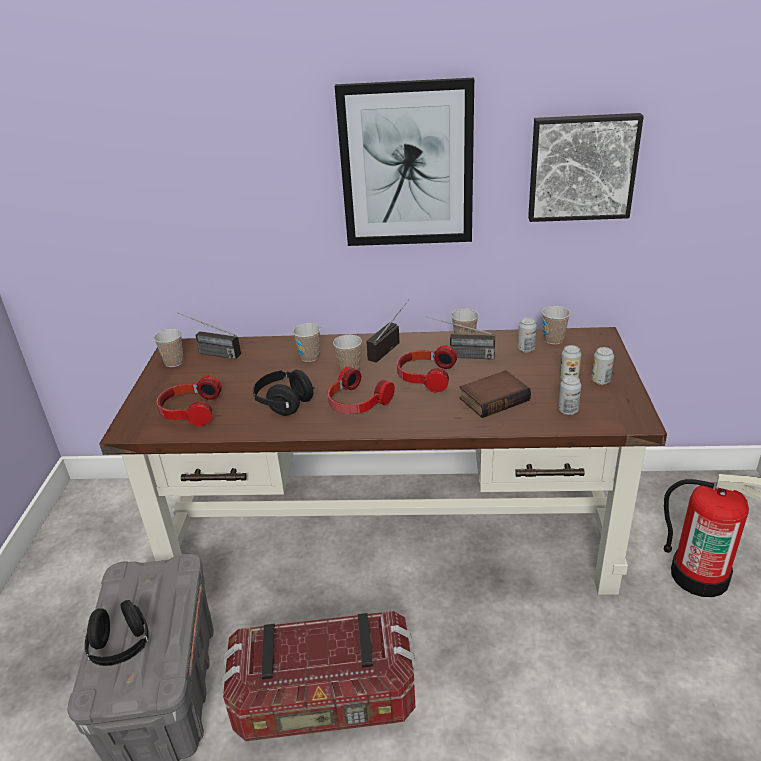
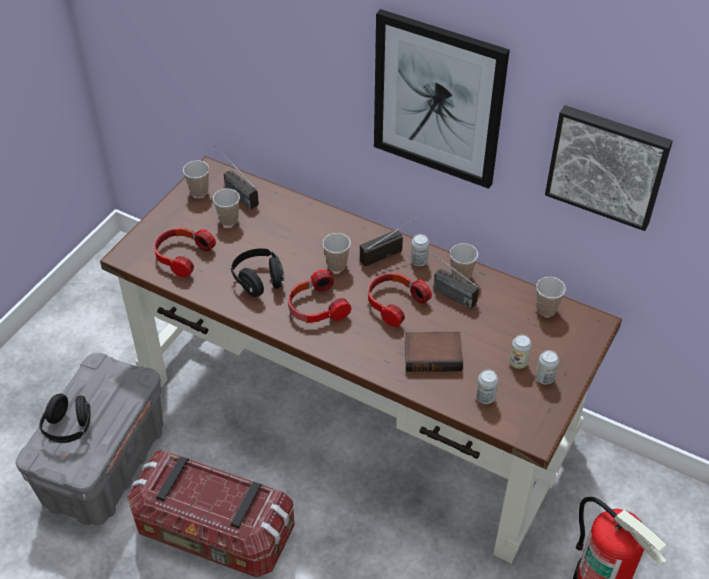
camera: 25 degrees right, 15 degrees up
cup [293,323,320,362] -> cup moved to [213,189,240,226]
can [518,317,537,352] -> can moved to [411,234,429,266]

